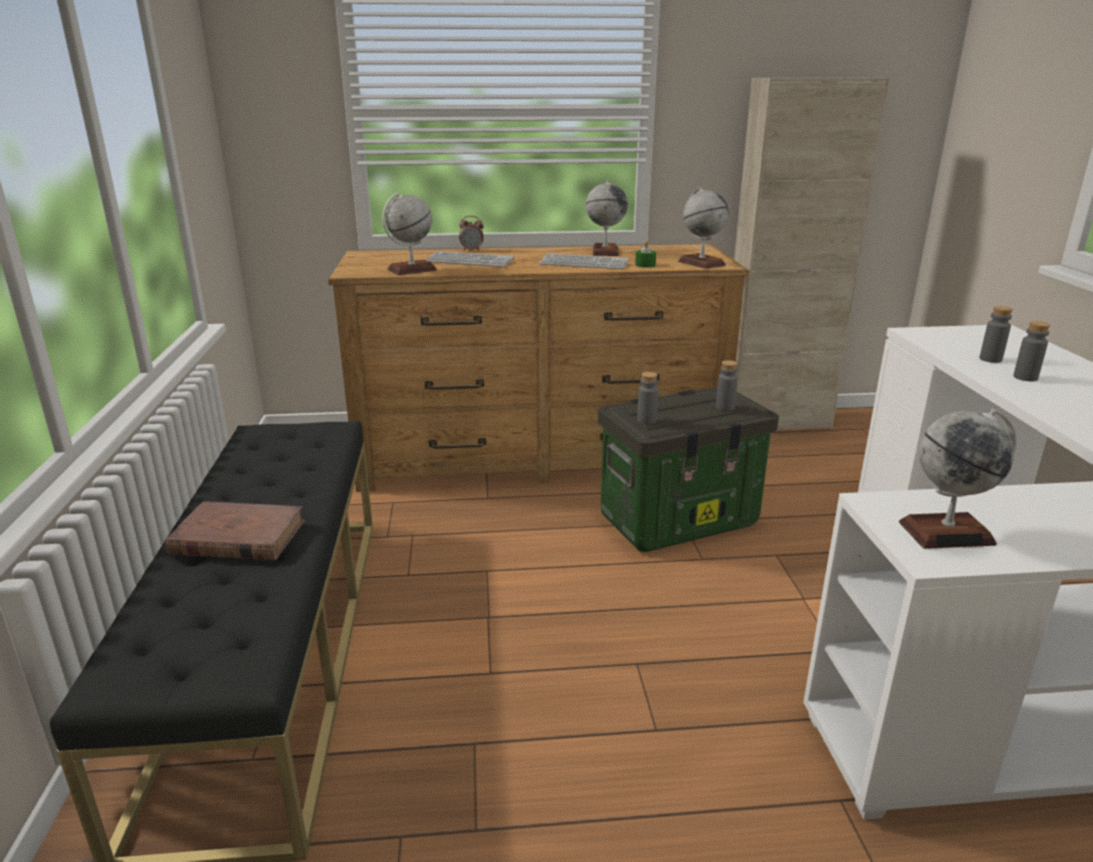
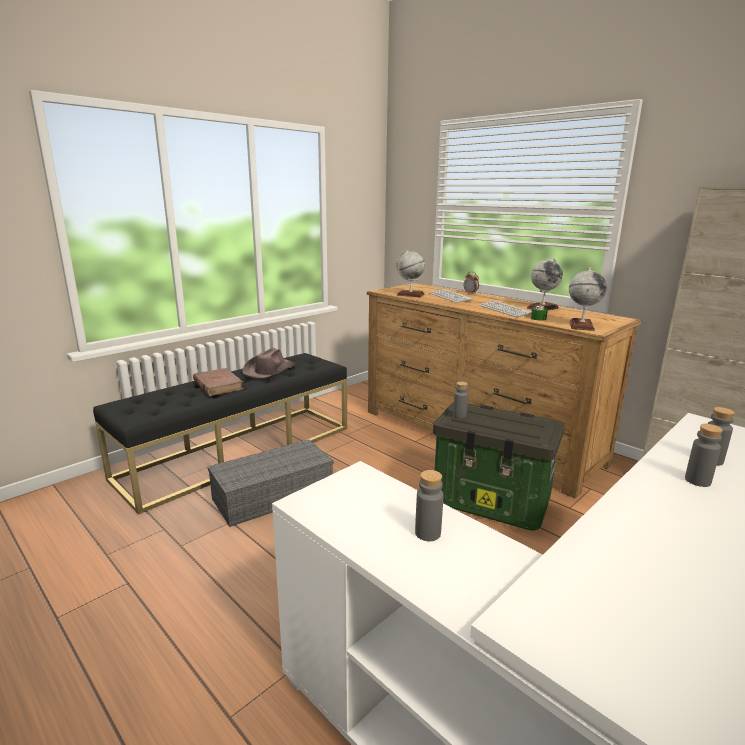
camera: 50 degrees right, 5 degrees down
grey bottle [716,360,738,411] -> grey bottle moved to [415,470,443,541]
globe [899,408,1016,549] -> none
none -> grey storage box [208,440,334,527]
none -> brown hat [242,348,297,378]

